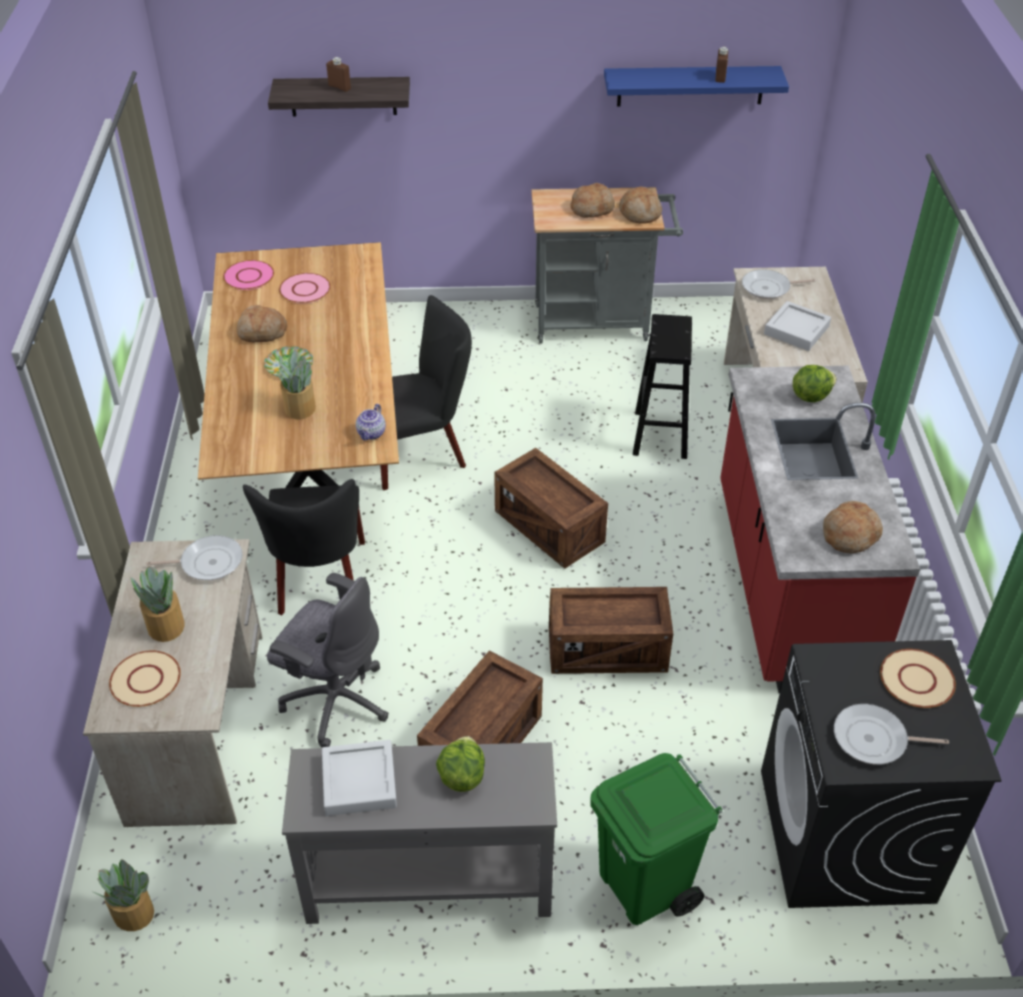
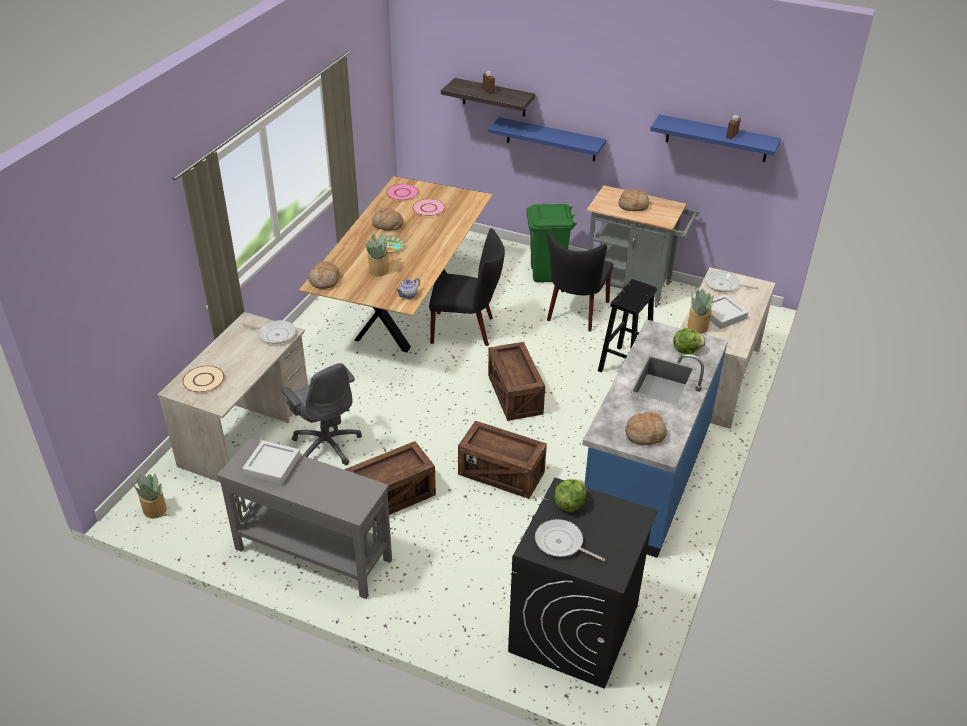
camera: 25 degrees right, 5 degrees down
potted plant [131,566,185,642] -> potted plant moved to [687,289,714,334]
black chair [243,479,365,615] -> black chair moved to [547,232,613,331]
lettuce [436,736,485,792] -> lettuce moved to [555,479,587,512]
green trash can [591,753,723,925] -> green trash can moved to [527,204,577,282]
bread [619,187,662,224] -> bread moved to [308,261,339,289]
red counter [720,366,920,694] -> blue counter [582,319,728,558]
beige plate [880,649,956,708] -> none
none -> blue shelf [488,117,606,161]

